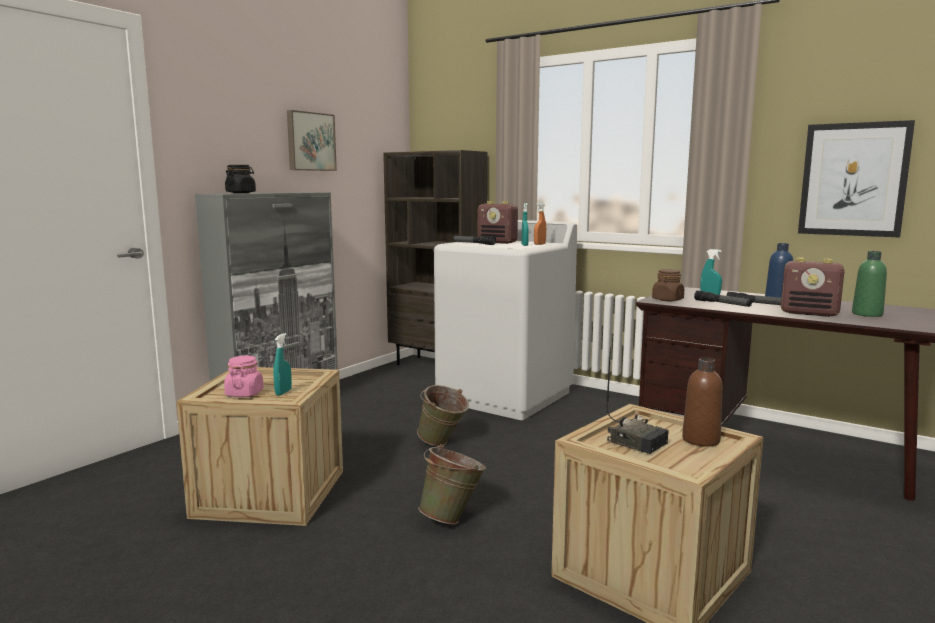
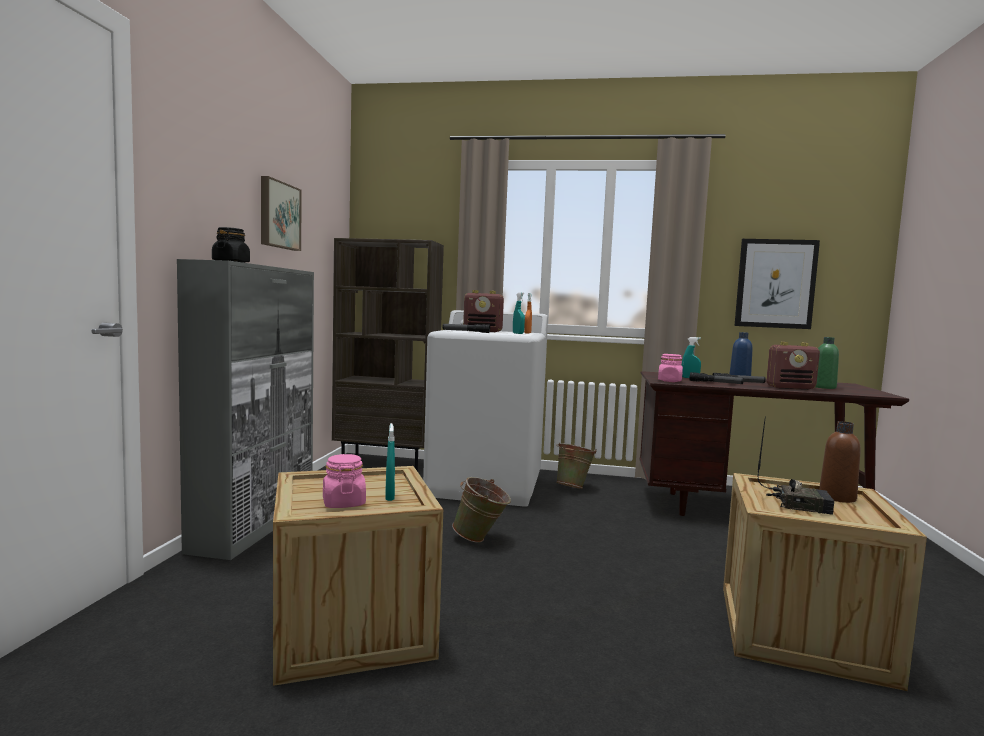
camera: 25 degrees left, 5 degrees down
green bucket [418,444,486,524] -> green bucket moved to [556,443,597,489]
brown jar [652,269,684,301] -> pink jar [658,354,683,382]

